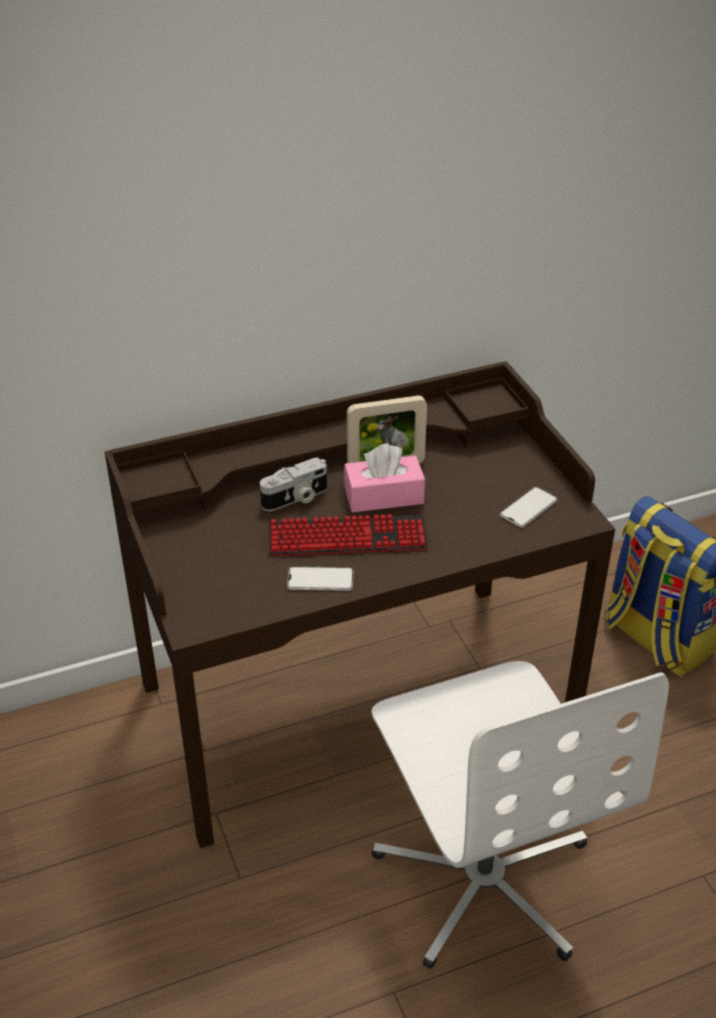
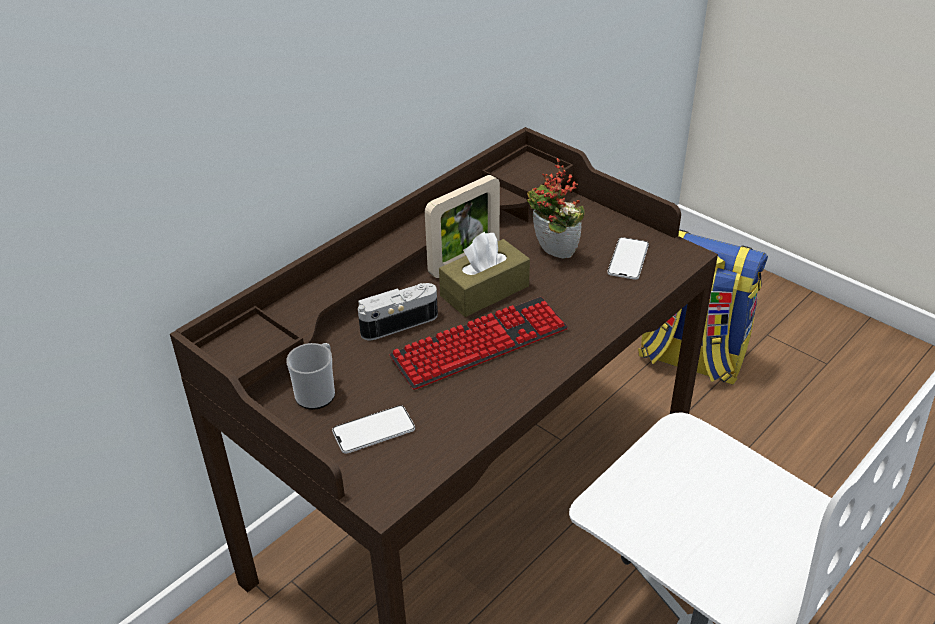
camera: 25 degrees left, 0 degrees up
camera [260,457,327,511] -> camera turned 150 degrees counterclockwise [358,283,438,340]
phone [287,566,353,591] -> phone moved to [332,405,415,454]
pink tissue box [344,443,425,513] -> brown tissue box [439,232,530,317]
none -> mug [286,343,335,410]
none -> potted plant [527,158,585,259]

